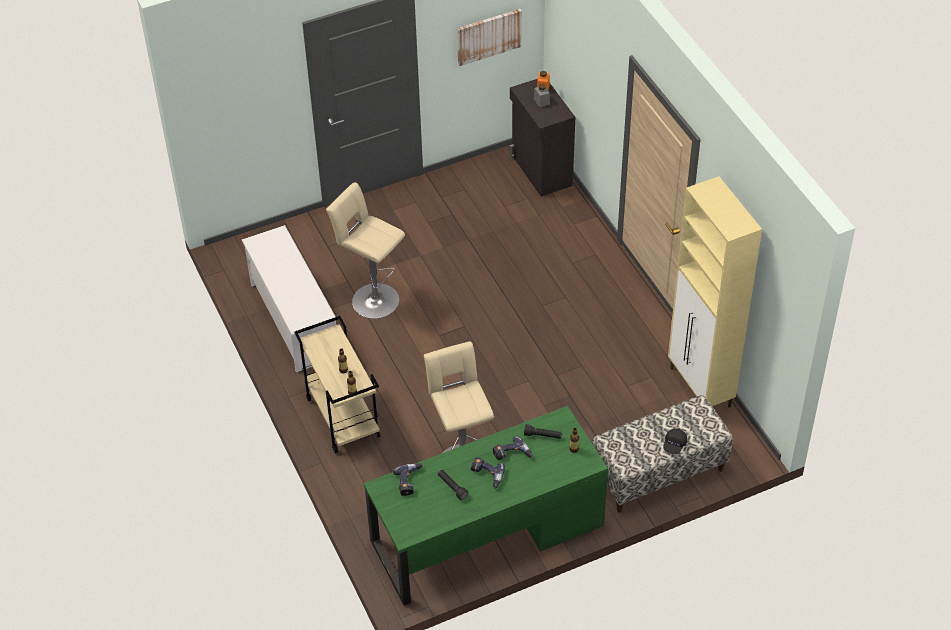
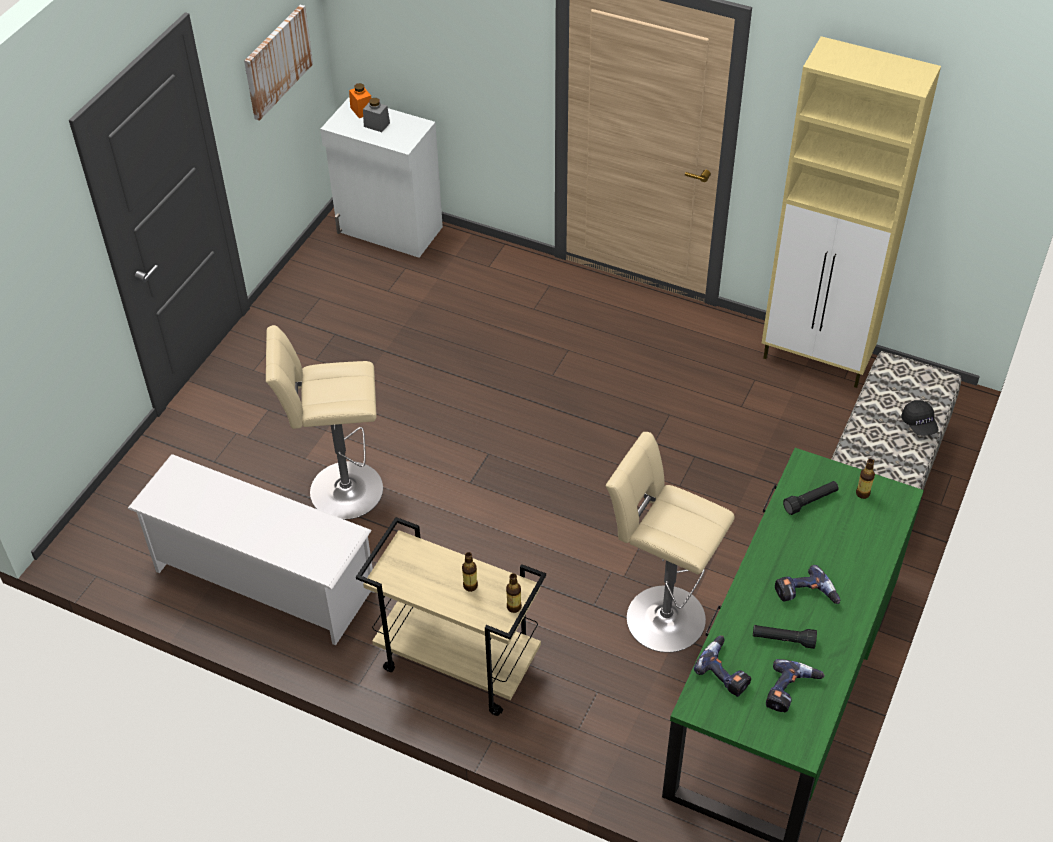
camera: 40 degrees left, 0 degrees up
power drill [493,436,533,460] -> power drill moved to [766,659,825,712]
black cabinet [510,79,575,197] -> white cabinet [320,97,443,258]

